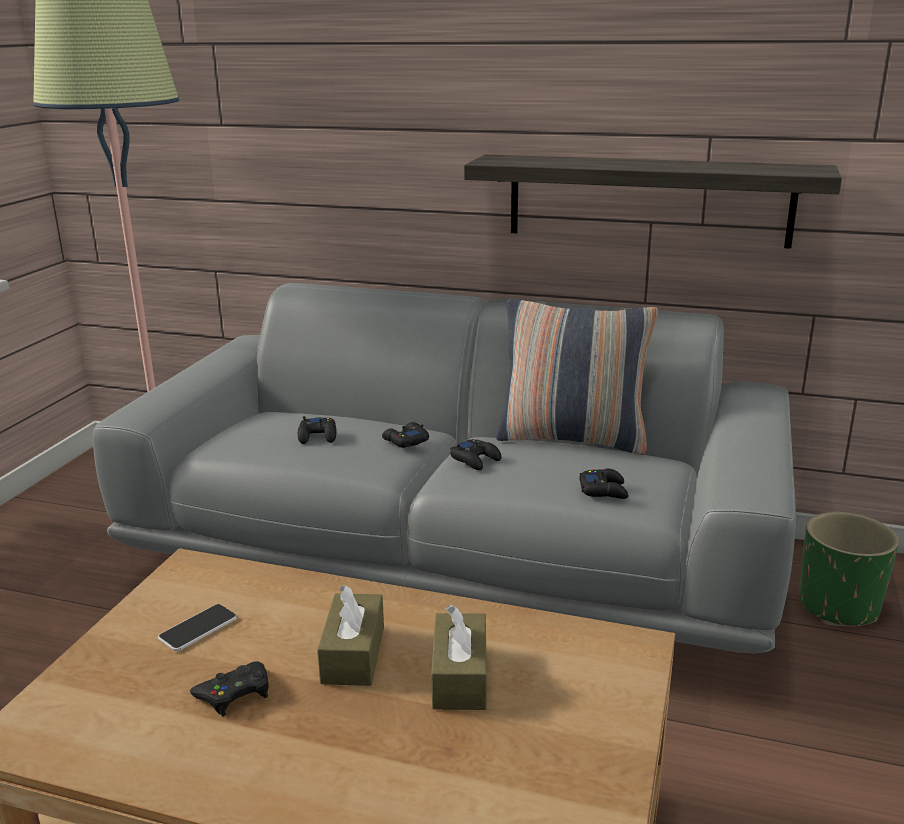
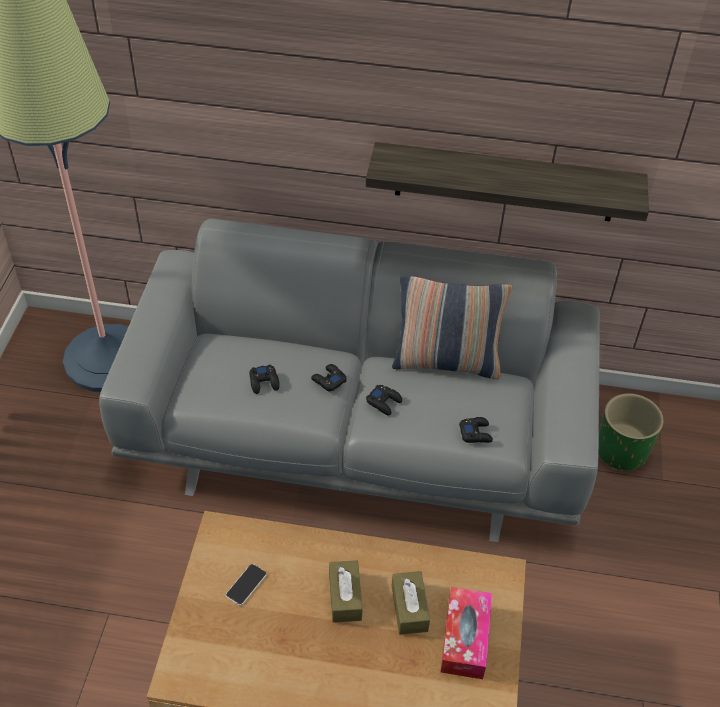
camera: 10 degrees left, 25 degrees up
black game controller [190,661,269,716] -> none
none -> tissue box [441,587,492,679]

